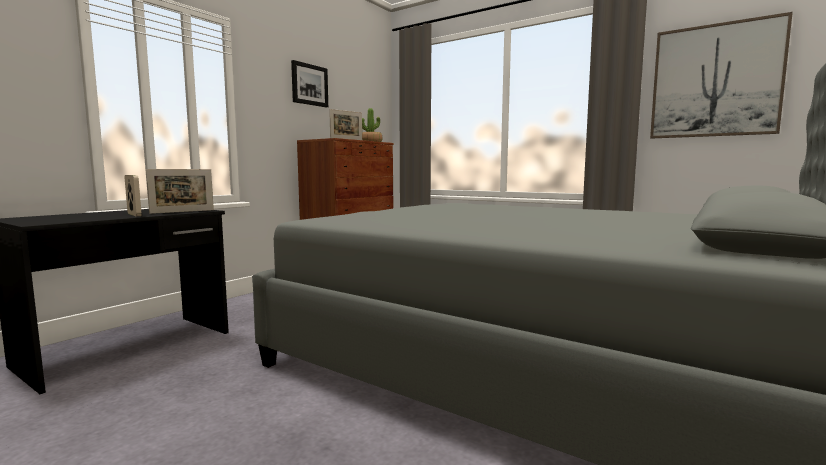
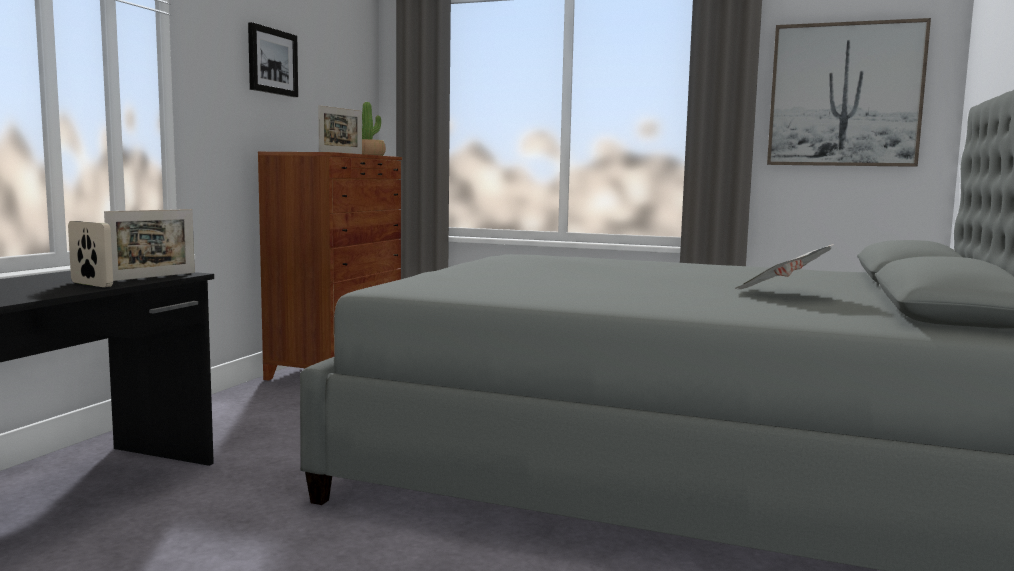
camera: 15 degrees left, 0 degrees up
none -> newspaper [735,244,833,290]

